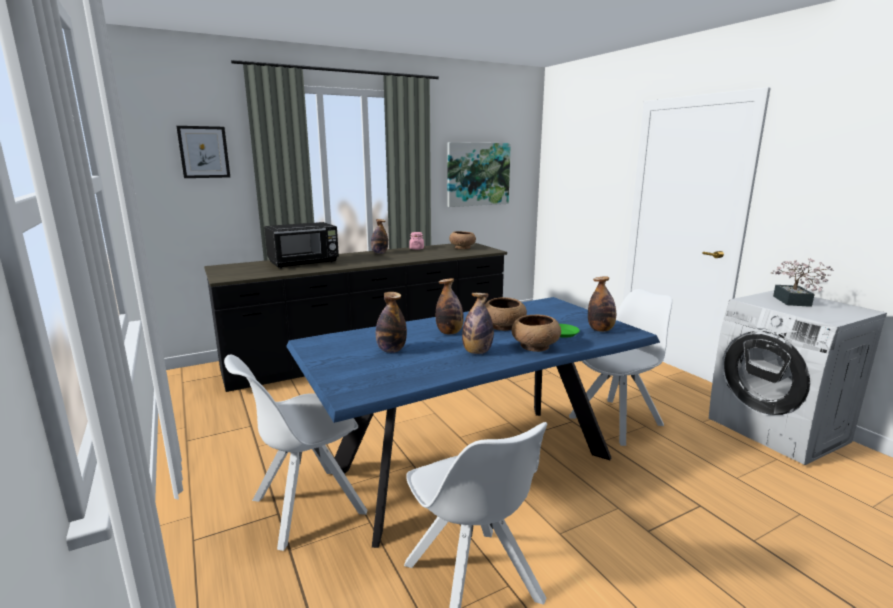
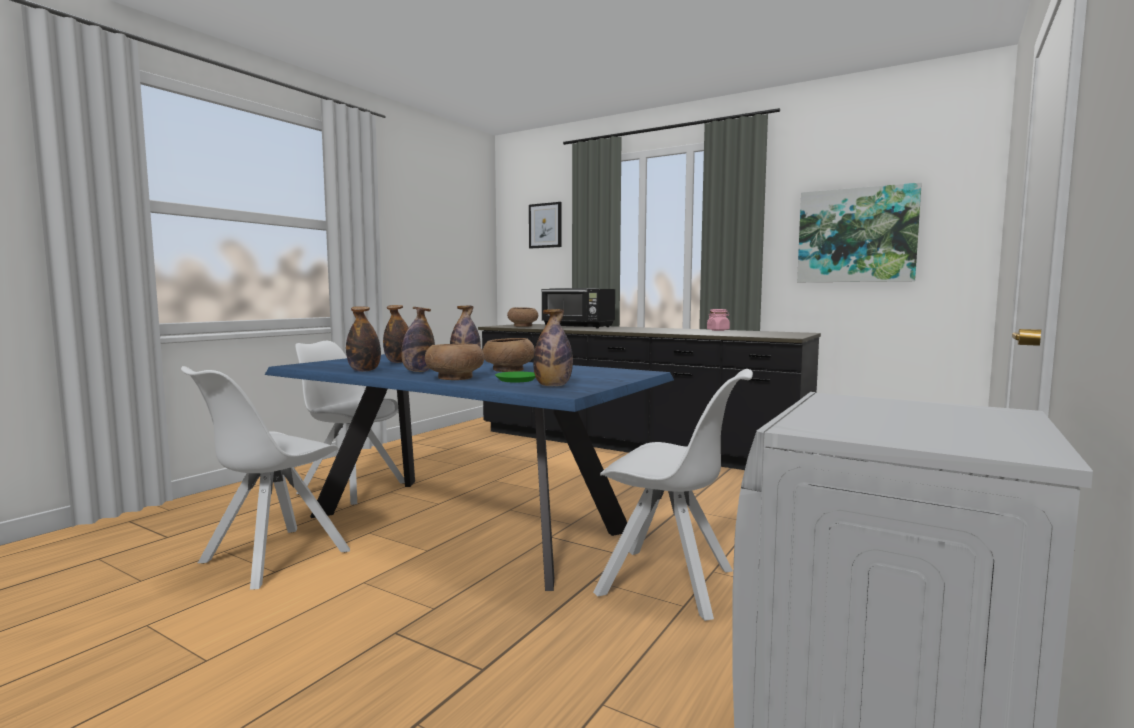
camera: 60 degrees right, 10 degrees down
bottle [371,219,388,254] -> bottle moved to [346,306,381,372]
brown bowl [449,231,476,249] -> brown bowl moved to [507,307,538,327]
potted plant [771,258,834,307] -> none

